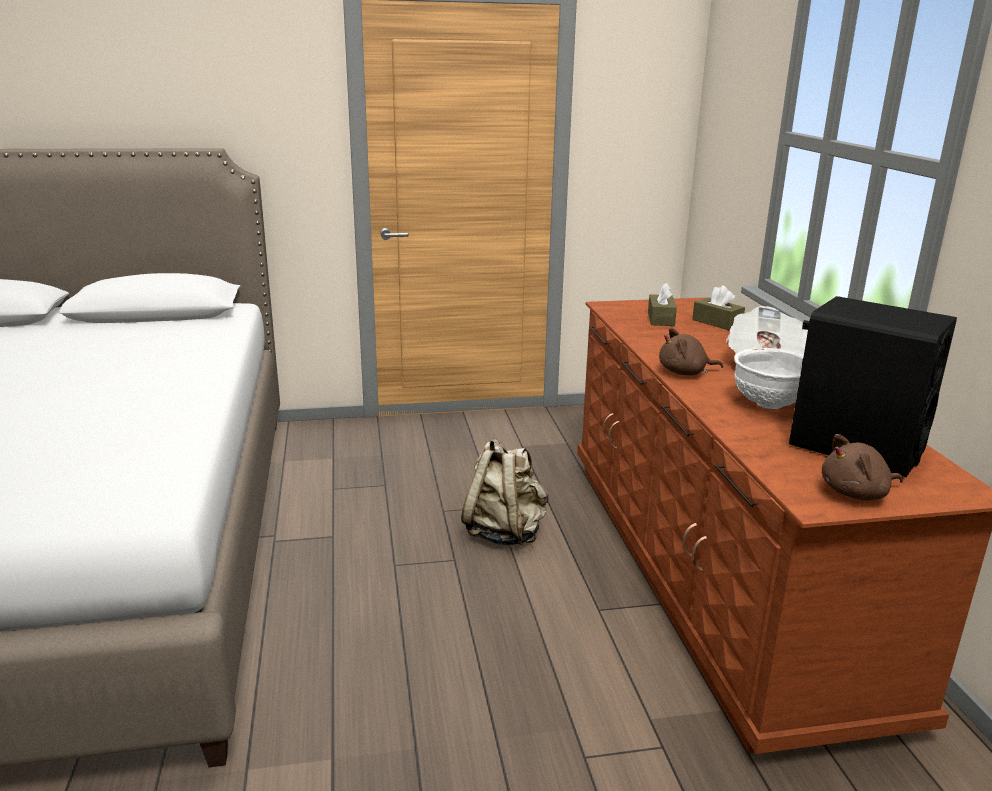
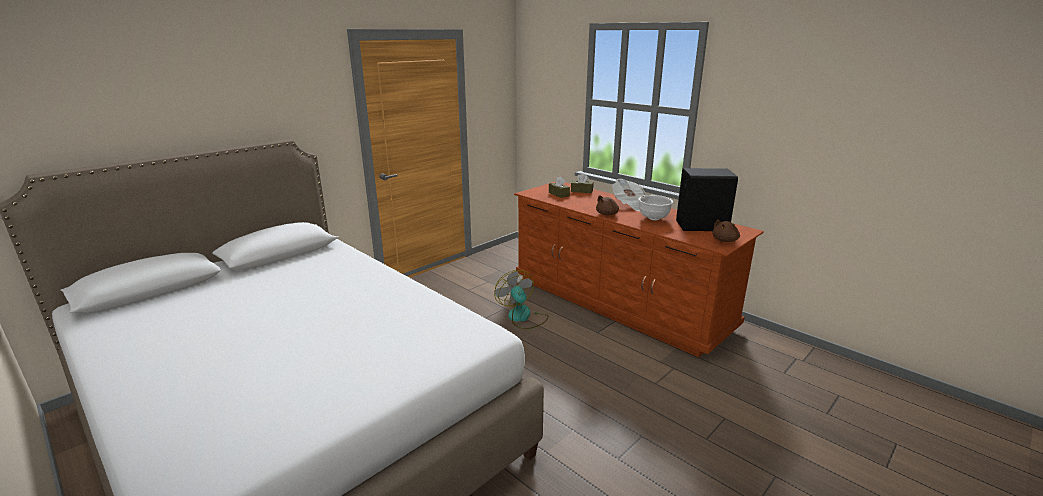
camera: 35 degrees left, 0 degrees up
beige backpack [461,438,549,545] -> fan [494,270,549,329]

